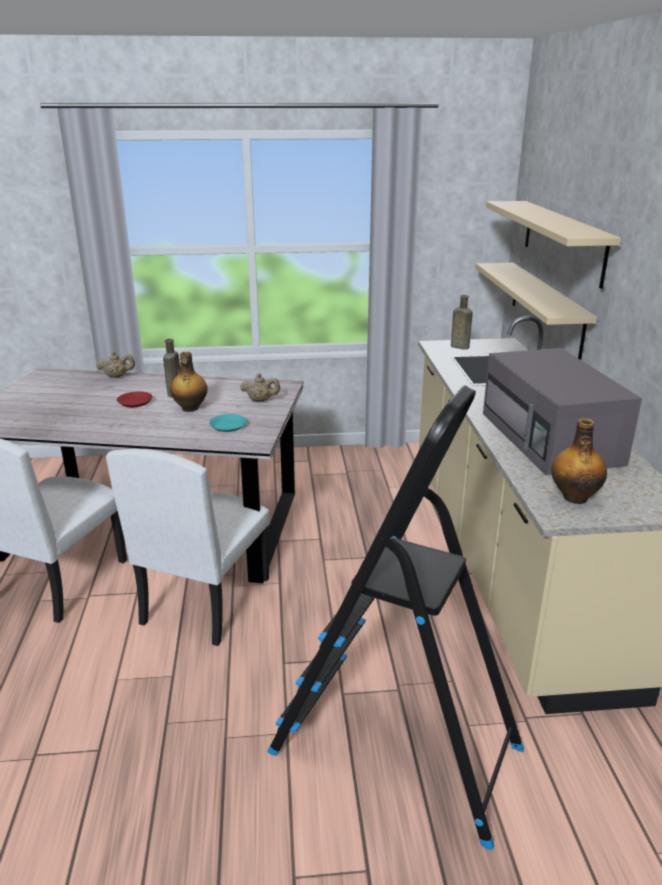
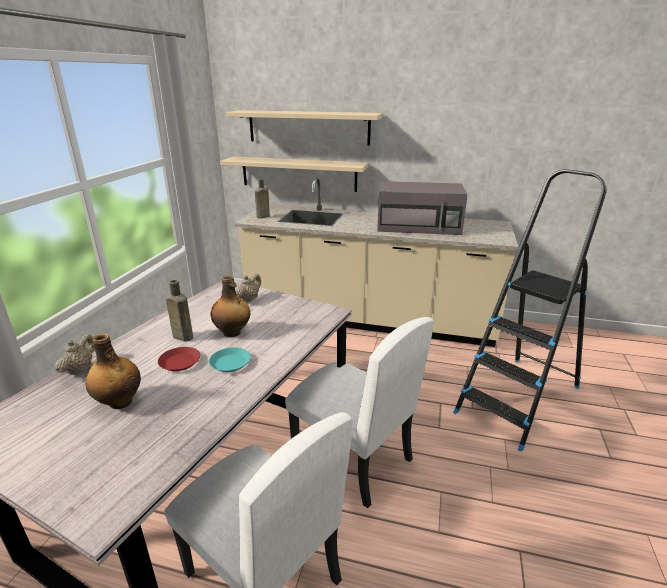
camera: 70 degrees left, 0 degrees up
turquoise plate [209,414,247,432] -> turquoise plate moved to [209,347,251,372]
bottle [551,418,607,504] -> bottle moved to [86,334,141,409]

